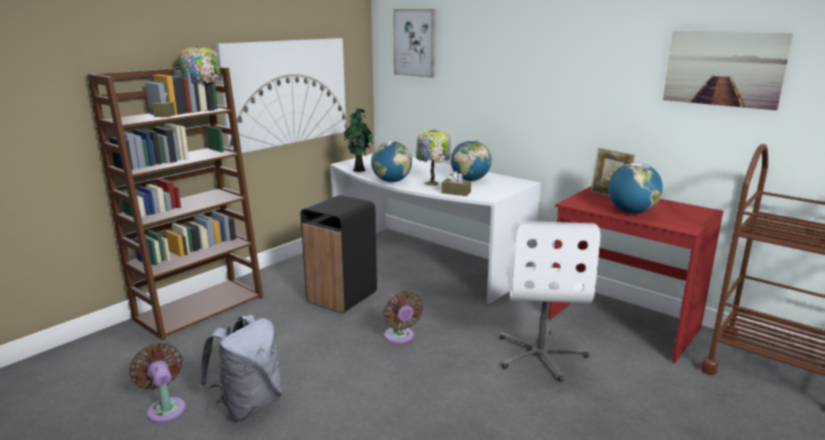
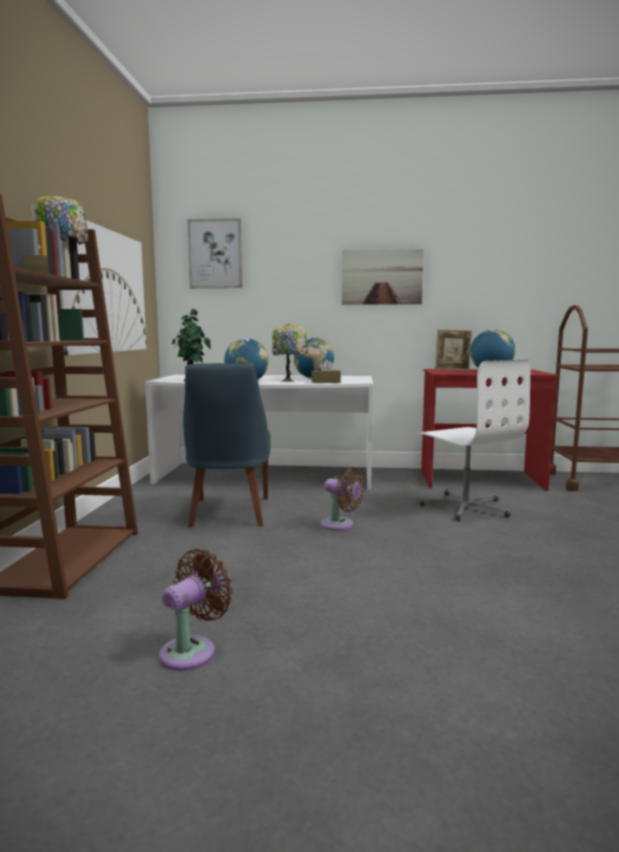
camera: 35 degrees left, 10 degrees down
brown fan [129,343,186,423] -> brown fan turned 105 degrees clockwise [159,549,233,671]
grey backpack [199,315,282,422] -> none
black trash can [301,195,377,313] -> blue chair [183,363,271,527]
picture [663,30,793,110] -> picture moved to [342,249,424,305]

